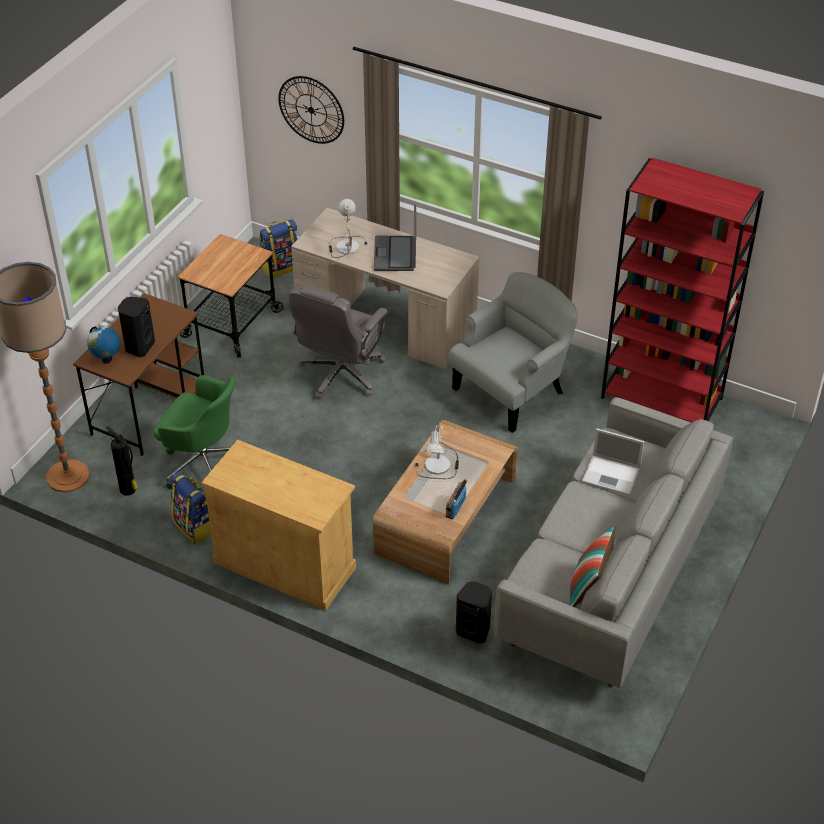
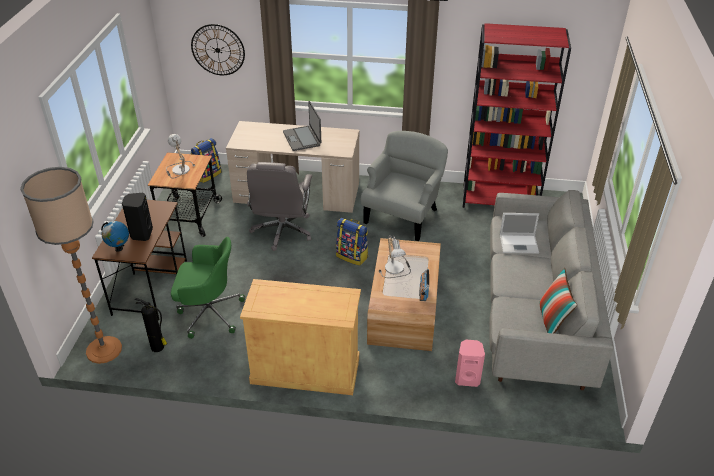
camera: 20 degrees left, 5 degrees down
backpack [170,472,211,544] -> backpack moved to [336,218,368,266]
table lamp [329,199,367,258] -> table lamp moved to [166,134,195,178]
black speaker [456,581,492,644] -> pink speaker [455,340,485,387]

